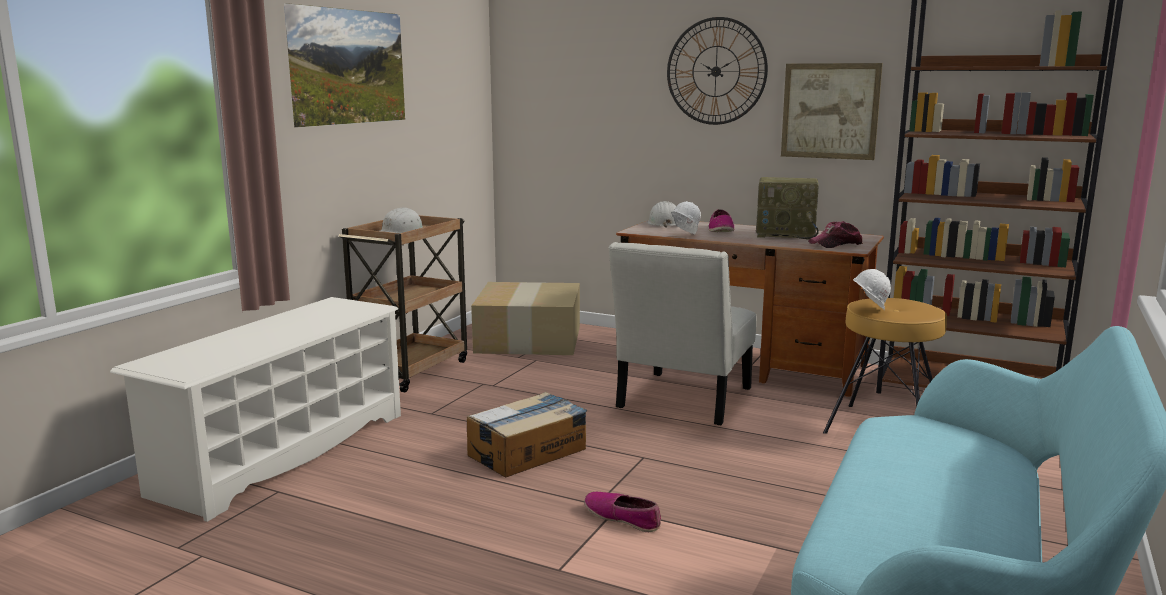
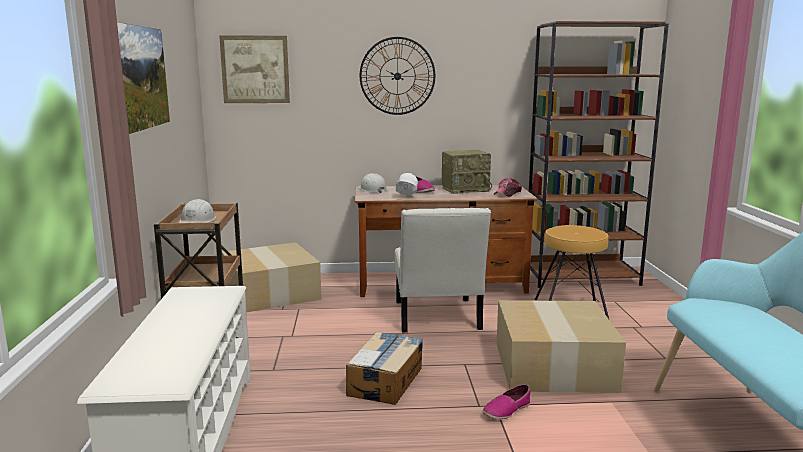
camera: 30 degrees left, 0 degrees up
shoe [584,492,661,532] -> shoe turned 45 degrees counterclockwise [483,384,530,420]
picture [781,63,883,160] -> picture moved to [219,35,290,103]
white hard hat [852,269,891,310] -> none
none -> cardboard box [497,300,626,393]

